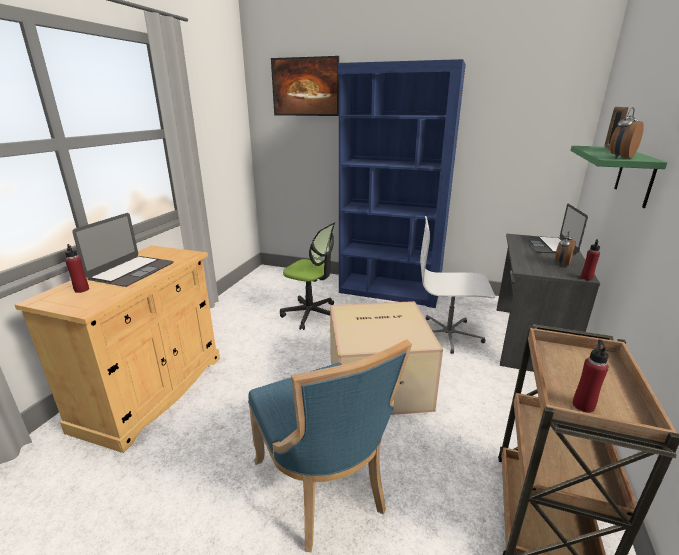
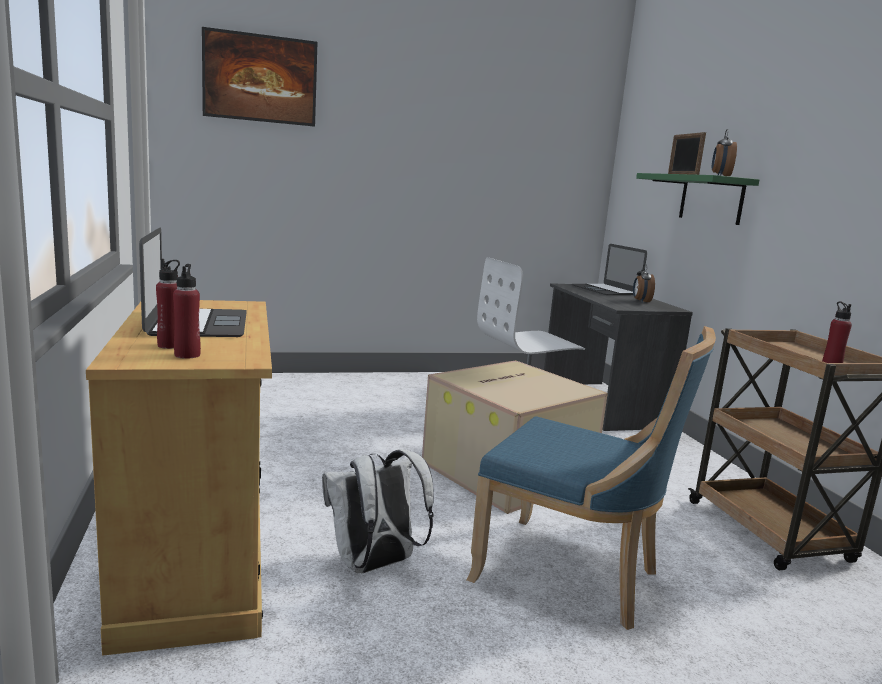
camera: 35 degrees left, 10 degrees down
office chair [280,222,335,330] -> none
blue bookcase [338,59,466,308] -> none
red bottle [581,239,600,281] -> red bottle moved to [173,264,201,359]
none -> white backpack [322,449,434,573]

